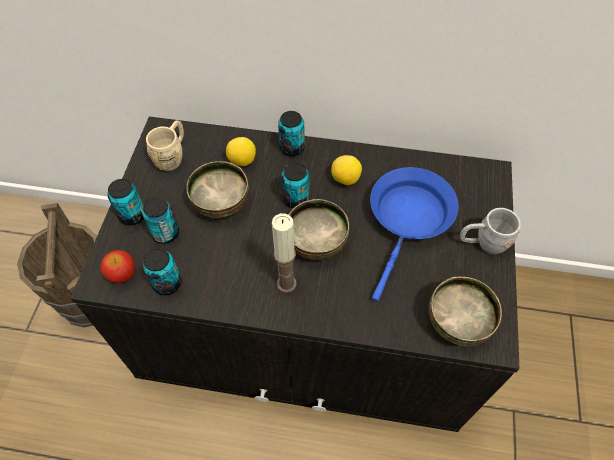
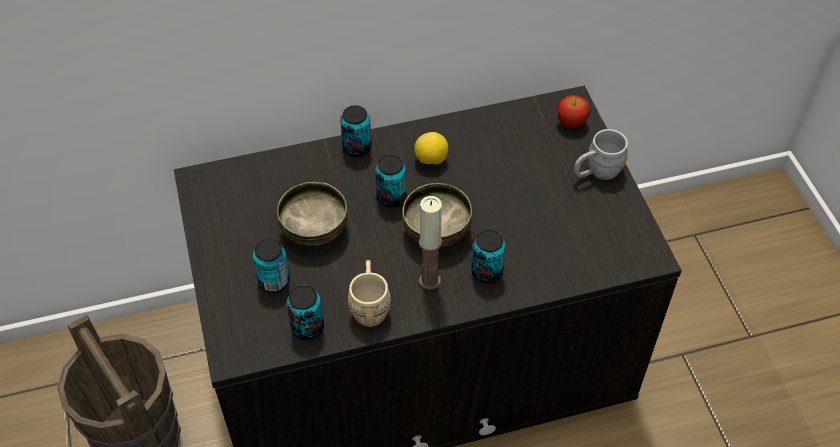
camera: 25 degrees left, 5 degrees down
apple [100,250,135,283] -> apple moved to [558,95,590,129]
can [107,179,144,225] -> can moved to [471,230,506,284]
beige mug [146,120,184,171] -> beige mug moved to [348,260,391,327]
lemon [226,137,256,166] -> none
blue frying pan [370,167,459,302] -> none
bowl [428,276,502,346] -> none

